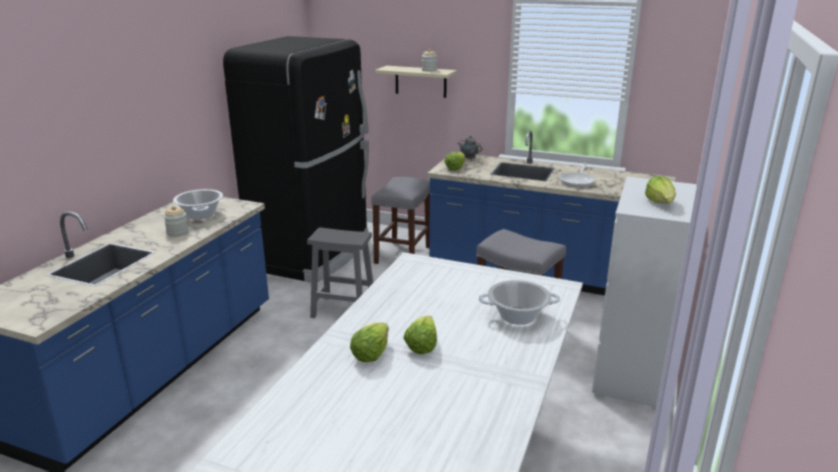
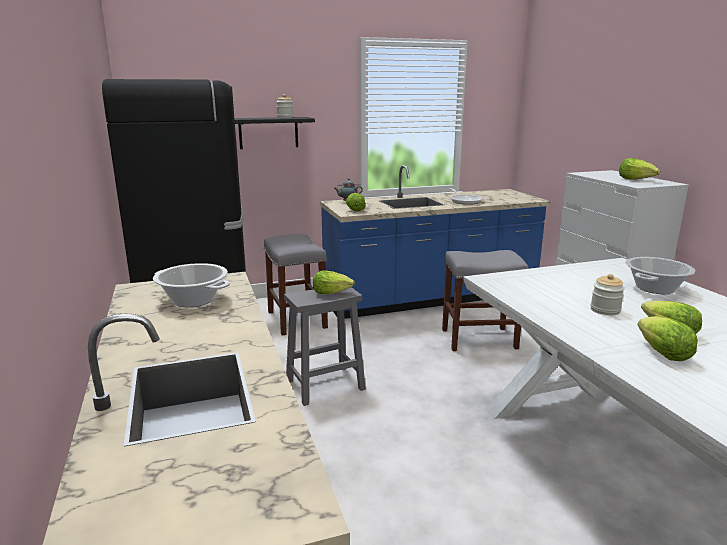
camera: 40 degrees left, 5 degrees down
jar [164,206,188,237] -> jar moved to [591,274,625,315]
beige shelf [375,66,457,98] -> black shelf [234,117,315,149]
none -> lettuce [313,270,355,294]

